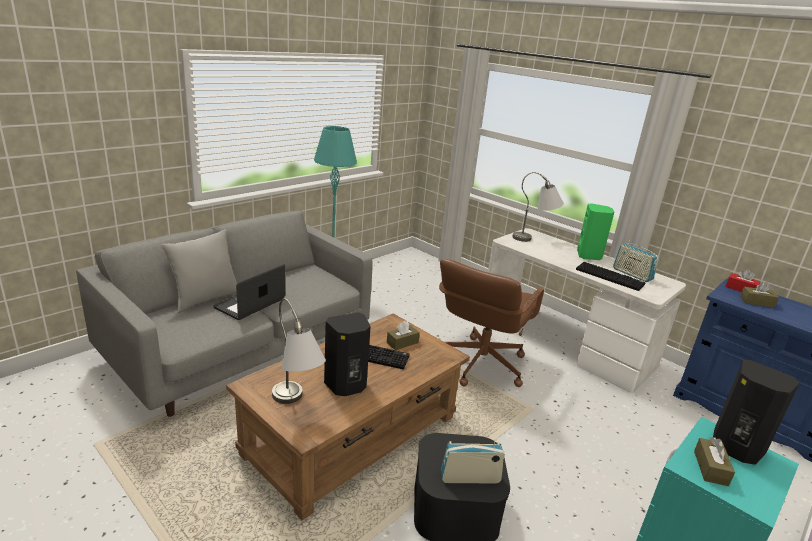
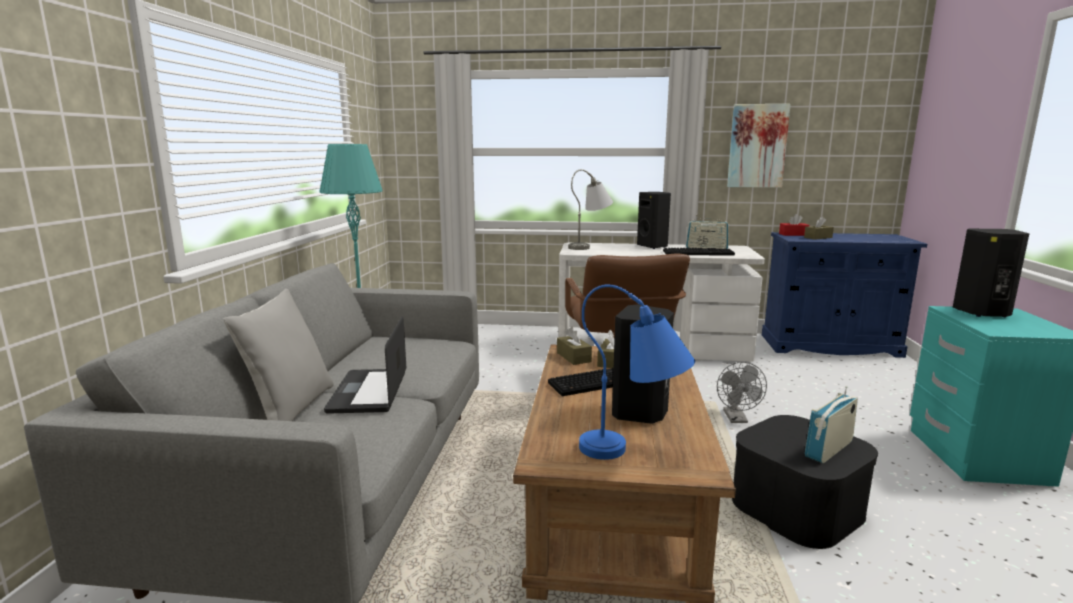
camera: 35 degrees left, 10 degrees down
grey table lamp [272,298,326,404] -> blue table lamp [579,284,695,460]
green speaker [577,203,614,260] -> black speaker [637,192,671,249]
brown tissue box [694,437,735,486] -> brown tissue box moved to [557,327,592,365]
none -> grey fan [717,362,767,423]
none -> picture [727,104,791,188]

